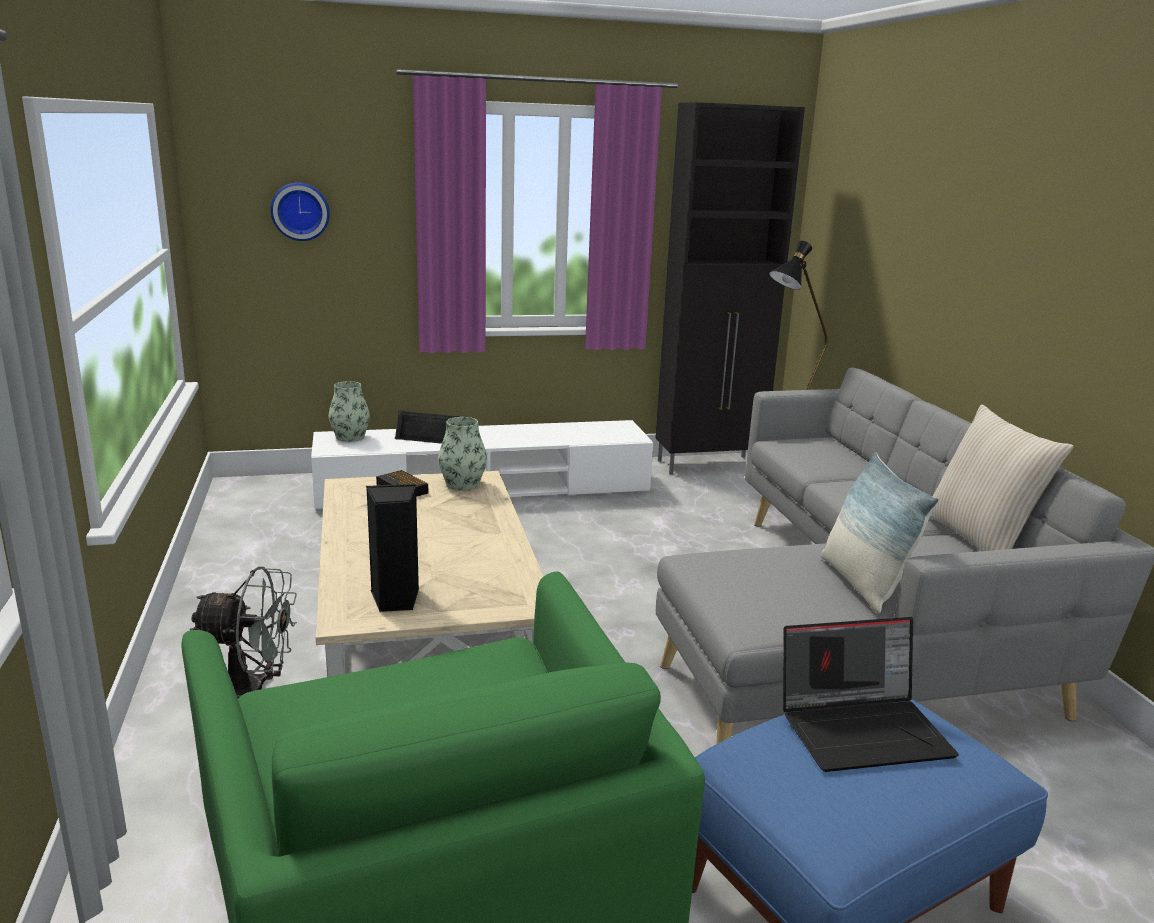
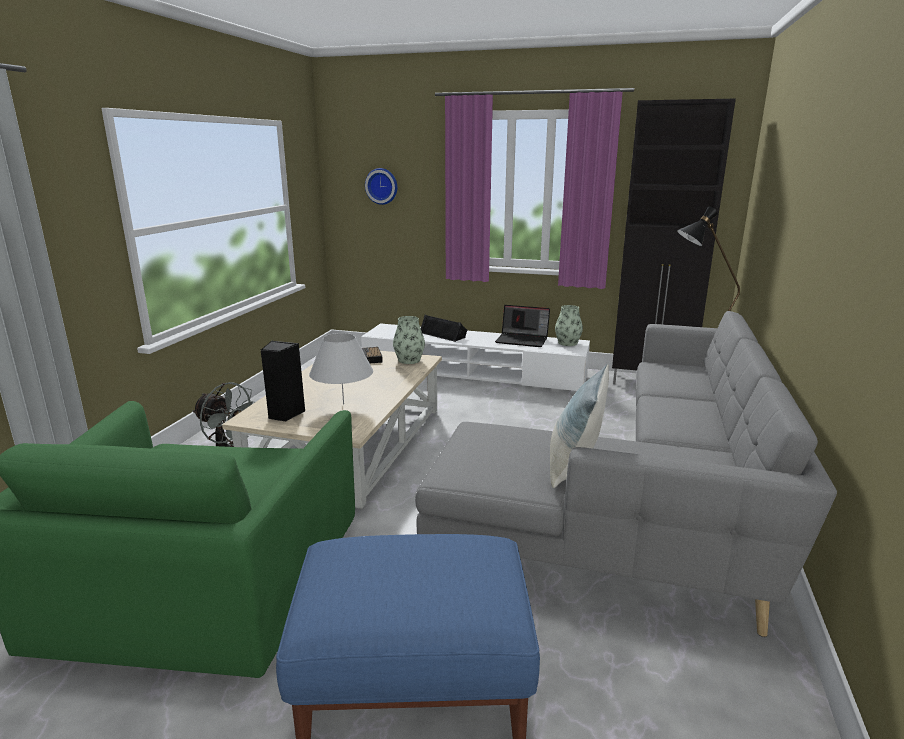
camera: 30 degrees right, 0 degrees up
vase [328,381,370,442] -> vase moved to [555,305,583,346]
laptop [783,617,959,772] -> laptop moved to [495,305,550,347]
beige pillow [930,404,1074,551] -> none
none -> white table lamp [309,333,373,404]

